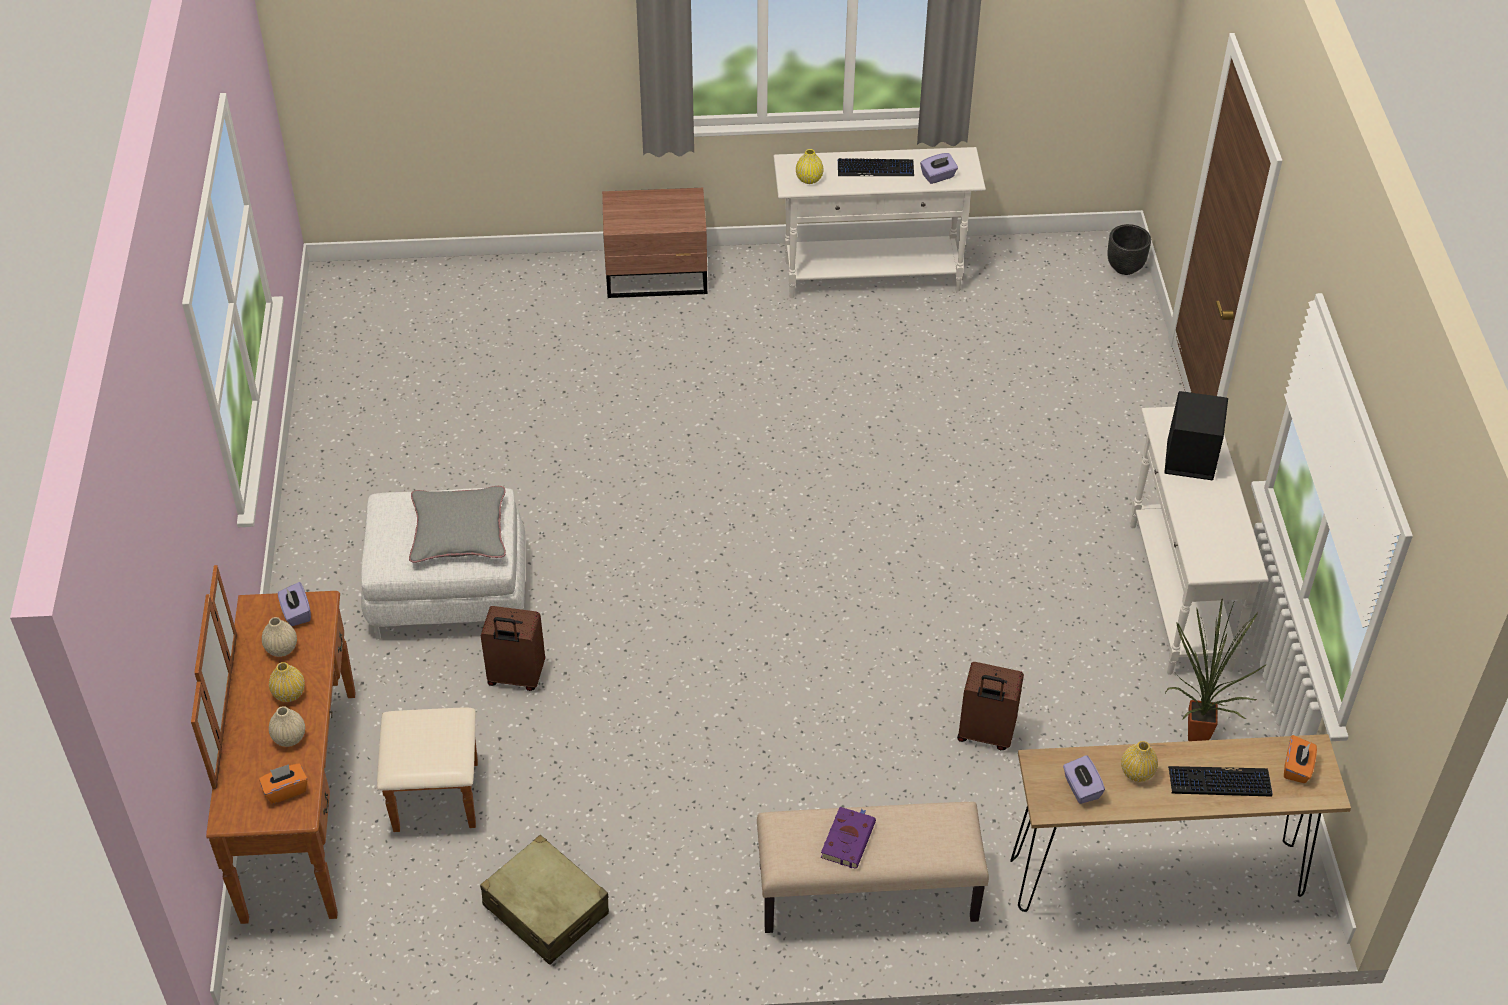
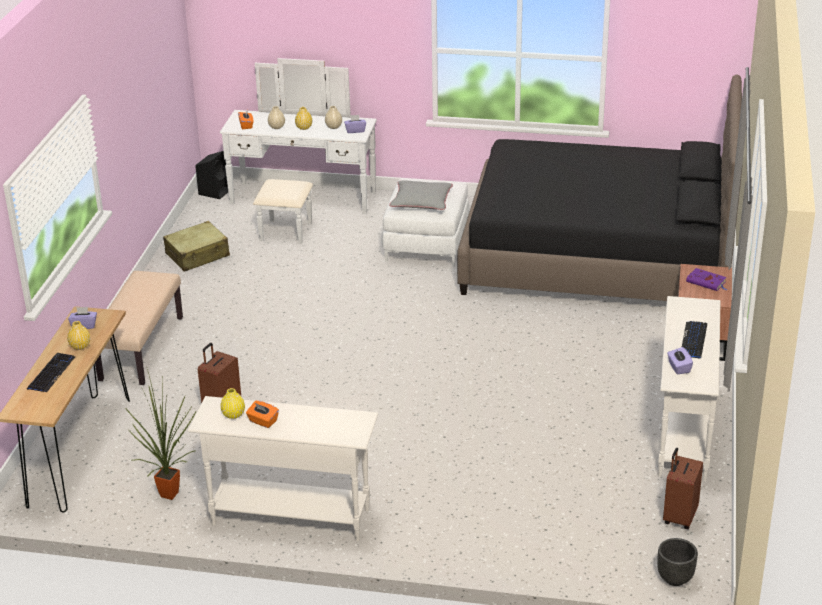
camera: 105 degrees right, 15 degrees down
brown dresser [191,565,478,924] -> white dresser [220,58,377,244]
brown suitcase [481,606,545,691] -> brown suitcase moved to [663,448,703,529]
yellow vase [796,149,824,184] -> yellow vase moved to [221,388,245,419]
purple book [821,807,876,869] -> purple book moved to [686,268,727,291]
black speaker [1164,391,1228,480] -> black speaker moved to [195,151,228,199]
orange tissue box [1284,735,1317,783] -> orange tissue box moved to [246,401,279,428]
none -> black bed [457,74,742,301]

